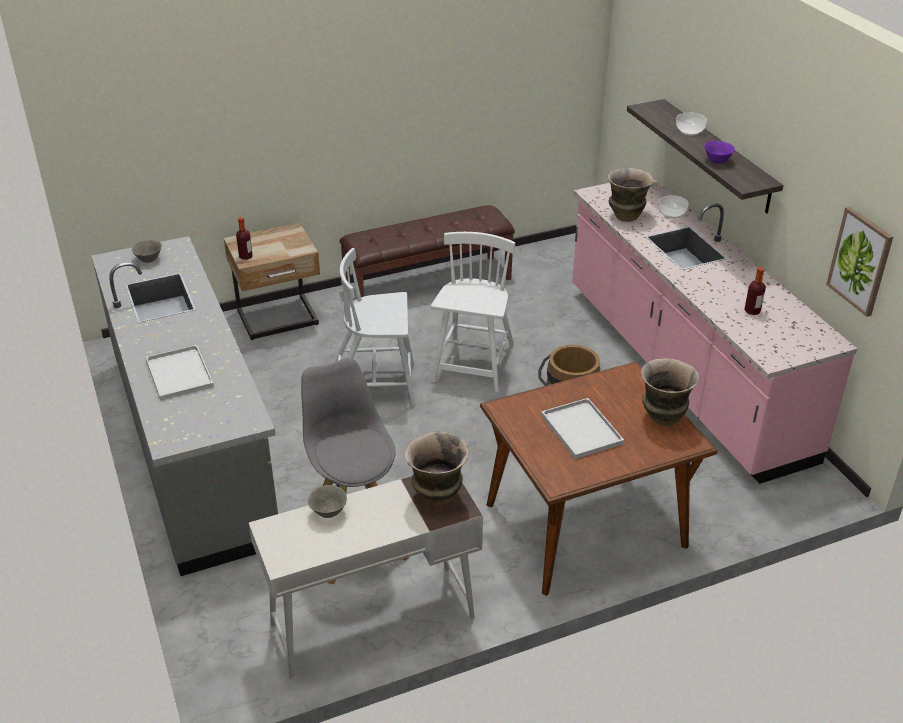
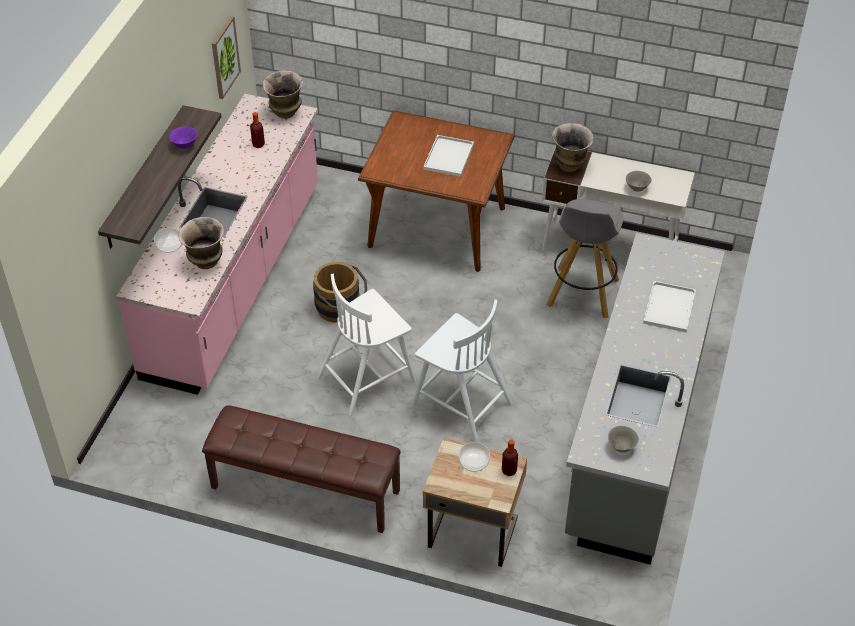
camera: 140 degrees left, 10 degrees up
vase [641,358,700,426] -> vase moved to [263,70,303,119]
bowl [676,112,707,135] -> bowl moved to [459,442,490,472]

